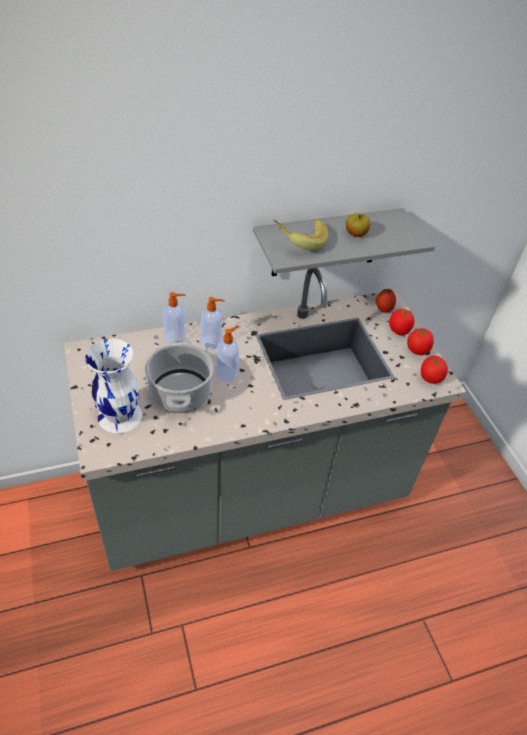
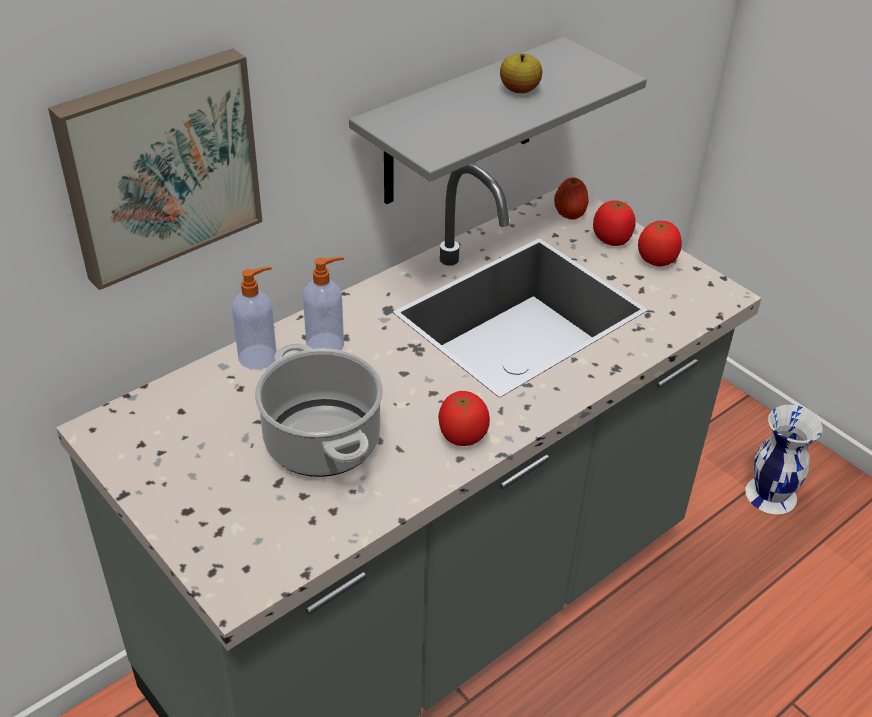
camera: 20 degrees left, 5 degrees down
white vase [85,339,142,433] -> white vase moved to [745,405,823,514]
soap dispenser [216,325,239,382] -> none
banana [273,219,328,250] -> none
tomato [421,356,448,384] -> tomato moved to [438,391,490,446]
none -> picture [48,48,262,290]

